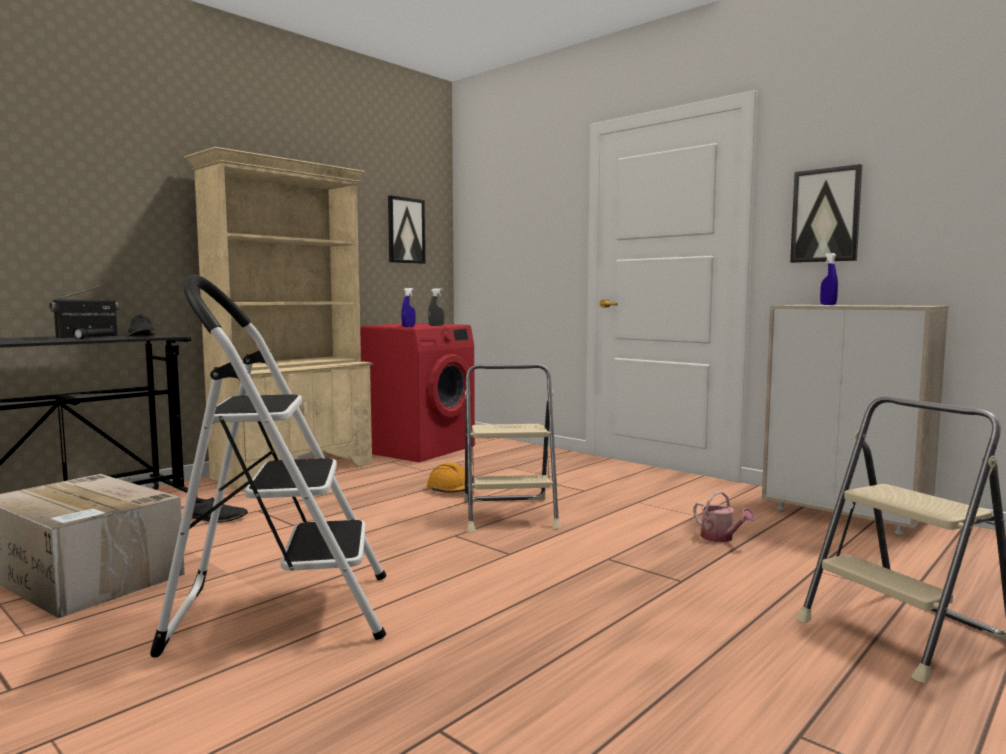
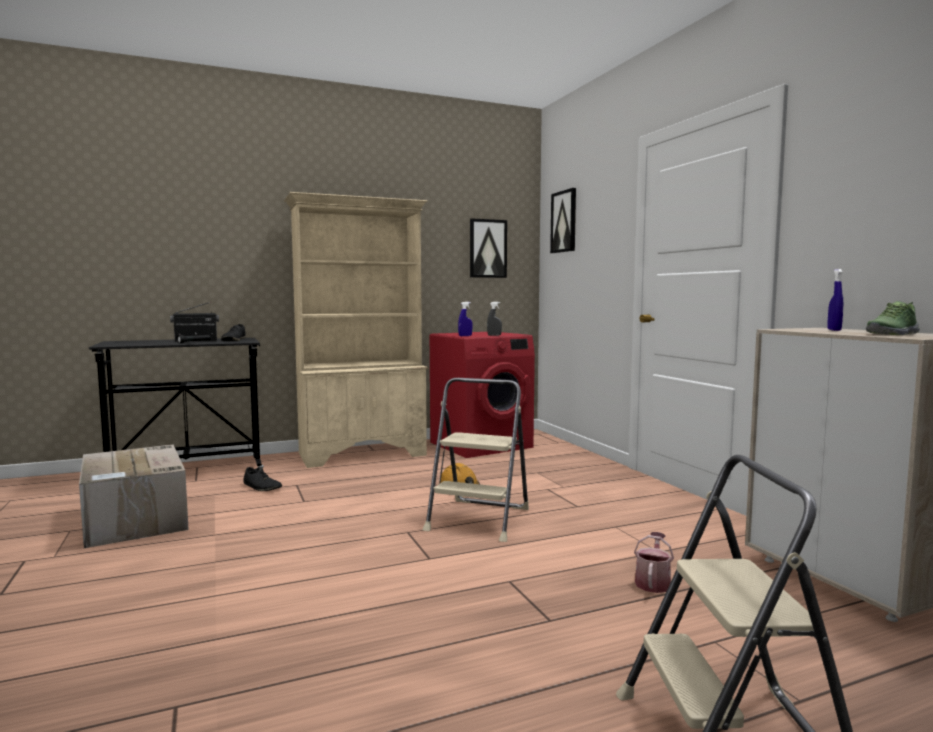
camera: 25 degrees right, 0 degrees up
step ladder [150,274,387,658] -> none
watering can [693,491,756,542] -> watering can turned 150 degrees counterclockwise [634,532,674,593]
picture [790,164,862,263] -> picture moved to [550,188,576,253]
none -> shoe [866,301,920,335]

